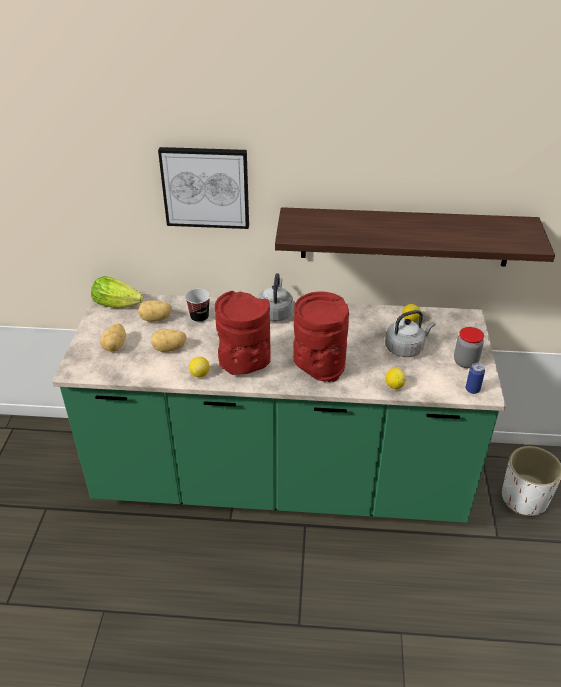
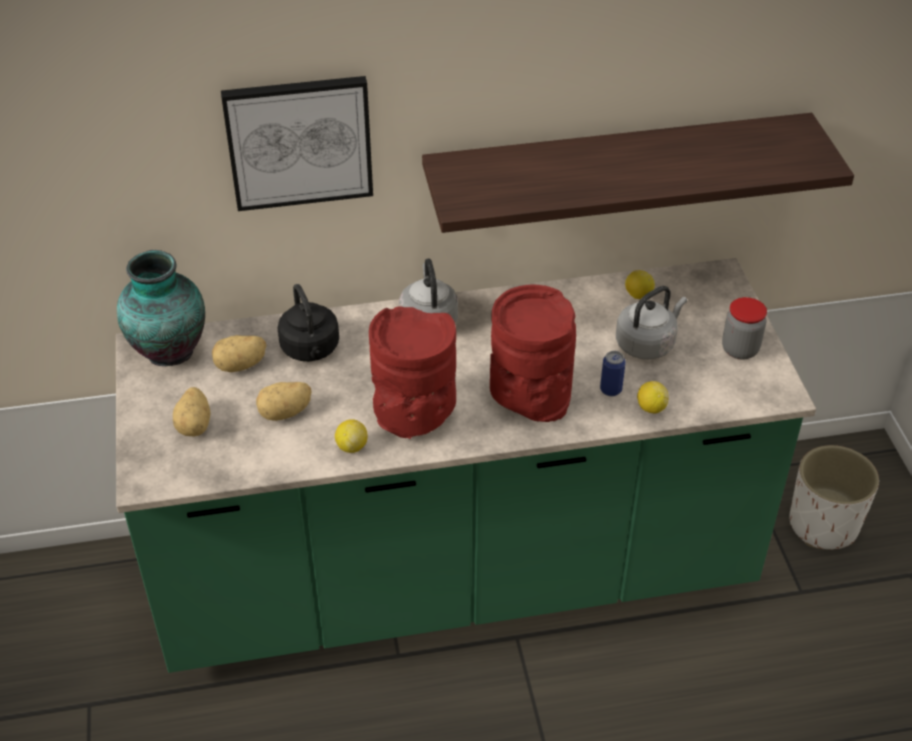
camera: 15 degrees left, 5 degrees up
lettuce [91,276,143,308] -> vase [117,250,205,366]
cup [185,289,210,323] -> black kettle [277,284,339,361]
can [466,363,485,394] -> can moved to [600,351,626,396]

